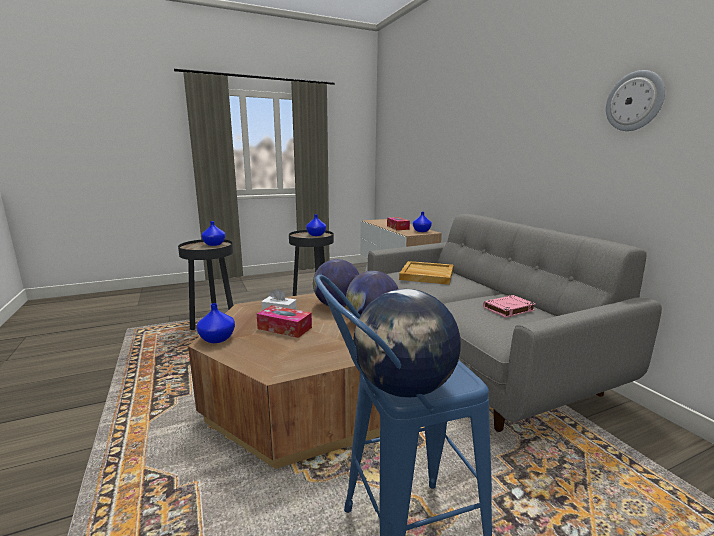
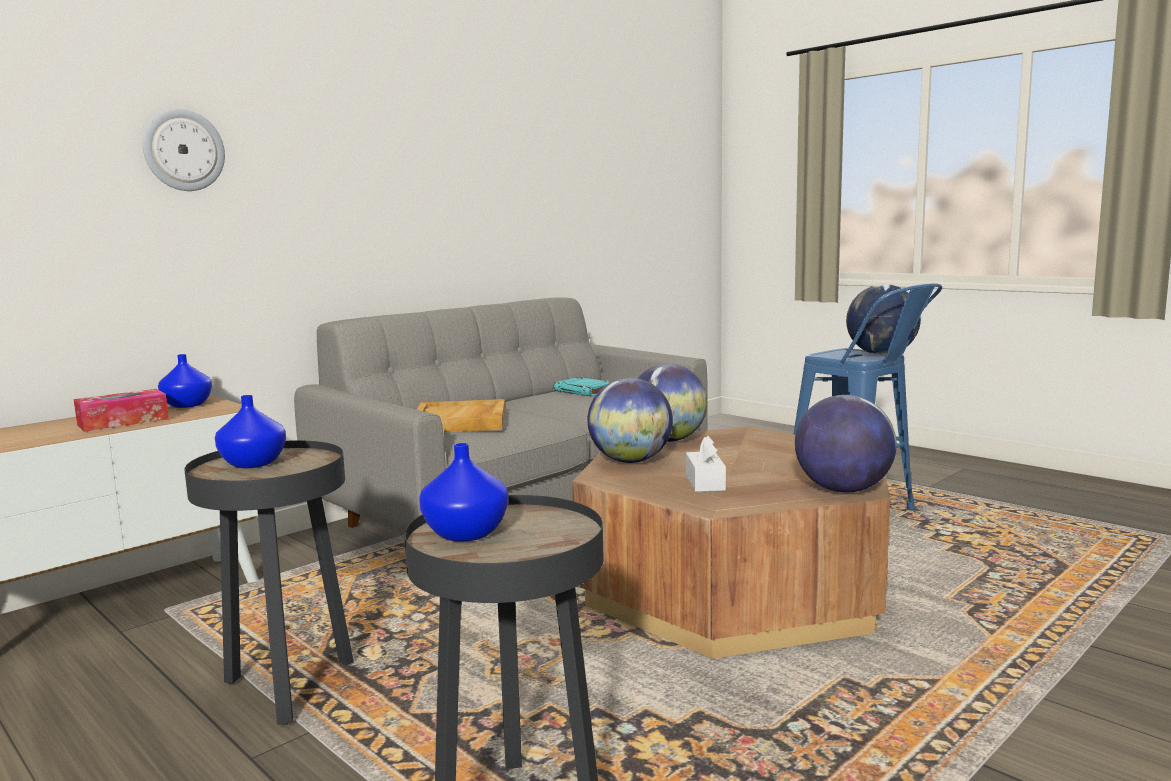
camera: 110 degrees left, 5 degrees down
blue vase [197,303,235,343] -> globe [795,395,897,493]
tissue box [257,305,312,338] -> none
pink book [483,295,536,318] -> turquoise book [554,377,610,397]
wall clock [606,70,665,131] -> wall clock moved to [143,109,225,191]

